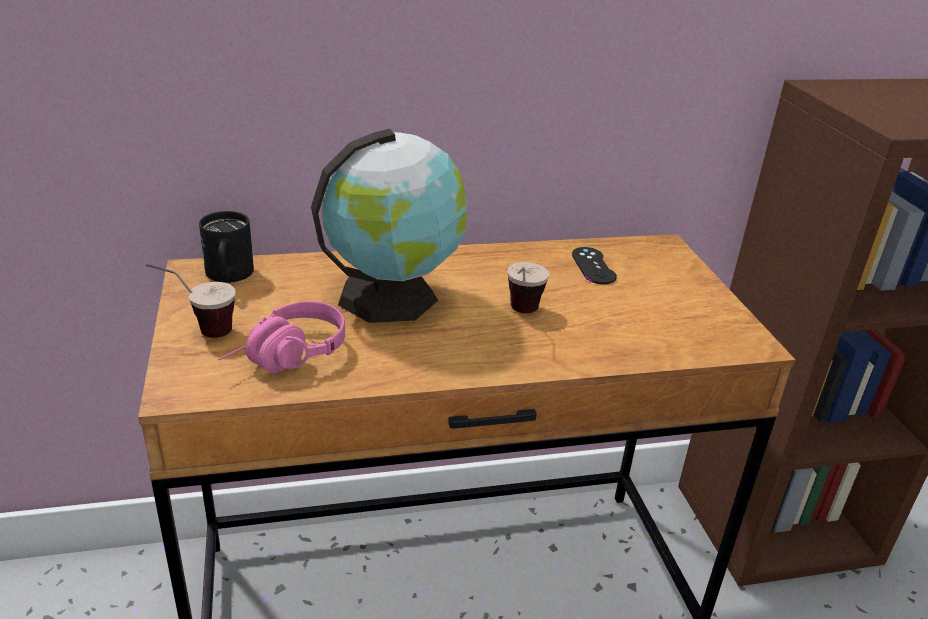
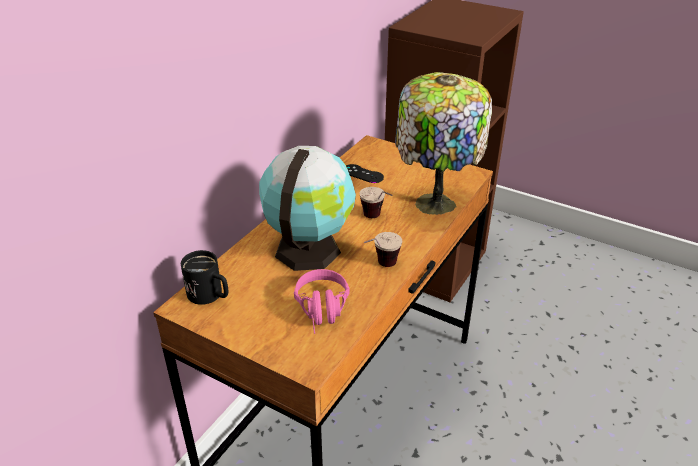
camera: 45 degrees left, 5 degrees up
cup [145,263,236,338] -> cup moved to [364,232,402,267]
none -> table lamp [395,72,492,215]

